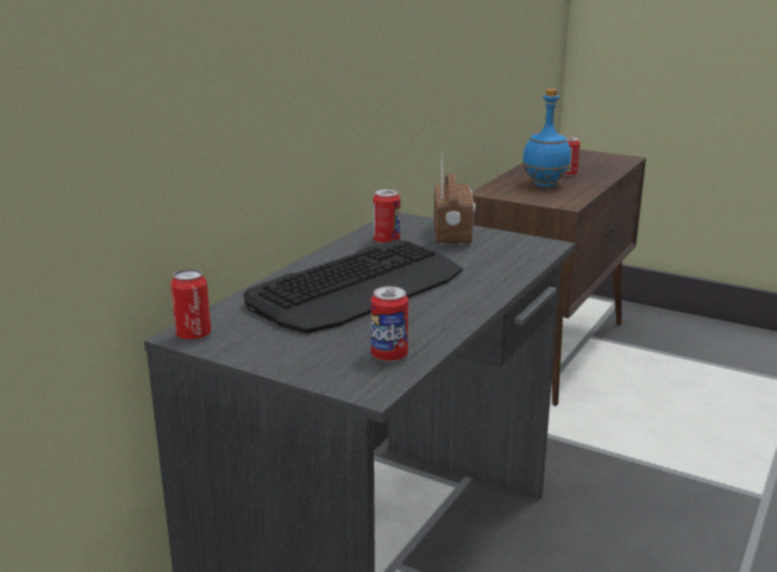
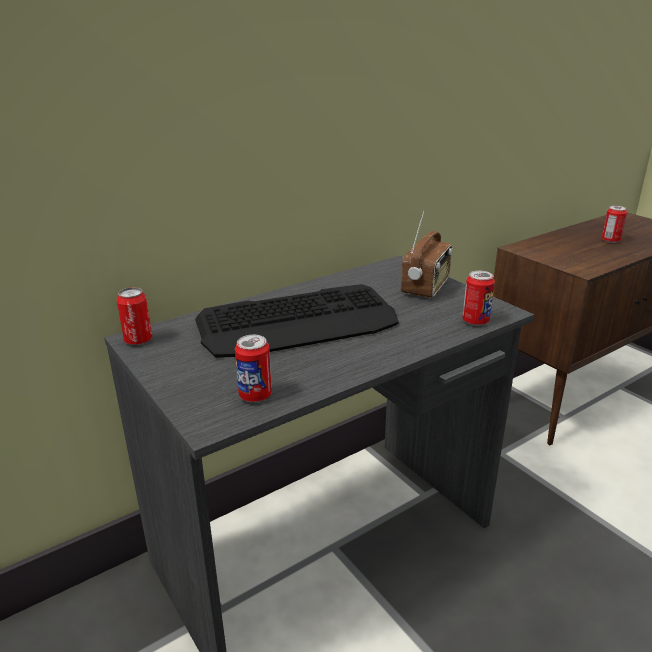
camera: 25 degrees right, 5 degrees up
can [373,189,400,244] -> can moved to [462,271,495,326]
blue bottle [522,89,571,187] -> none

